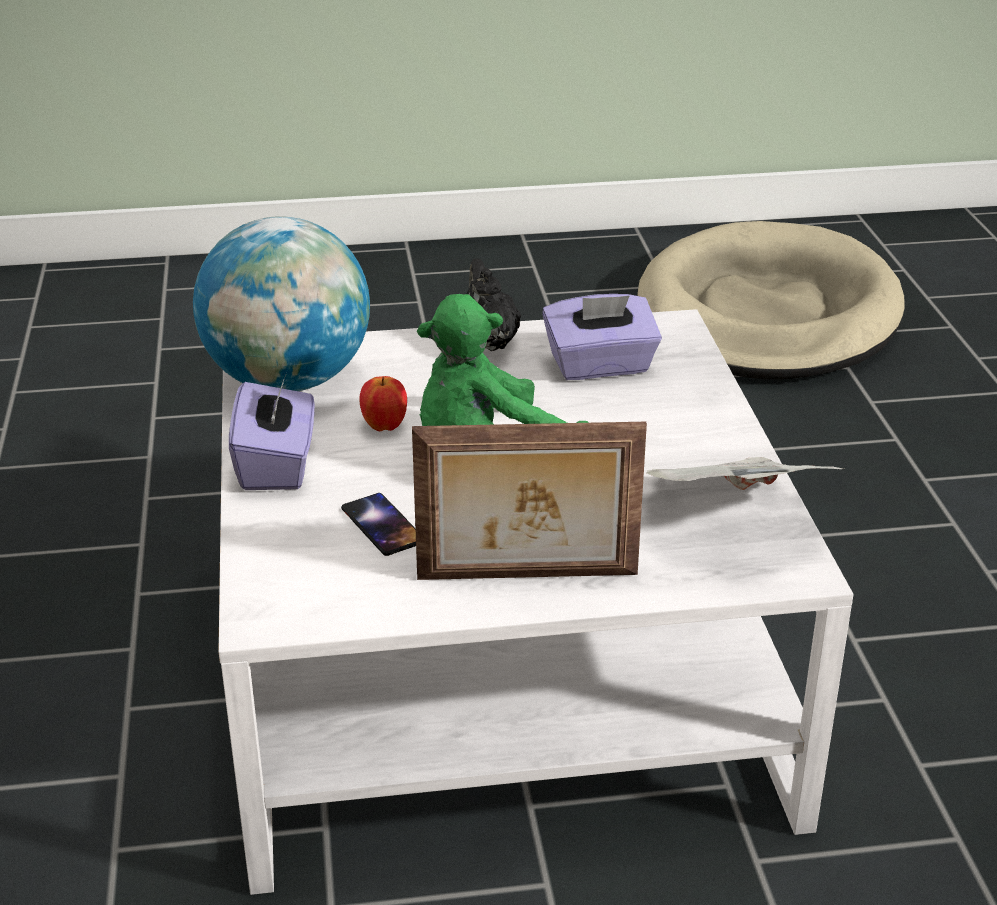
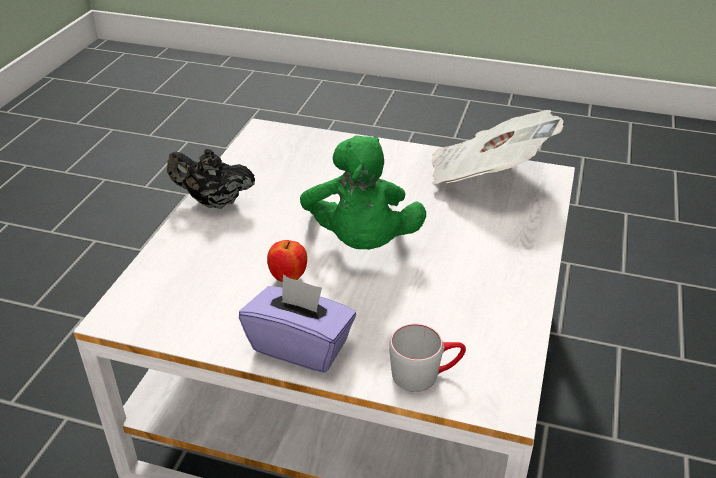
camera: 65 degrees left, 5 degrees up
globe [193,216,370,391] -> none
phone [341,493,416,556] -> none
picture frame [412,422,647,580] -> none
purple tissue box [542,294,662,380] -> none
beige dog bed [637,221,905,379] -> none
none -> grey mug [389,324,466,392]

